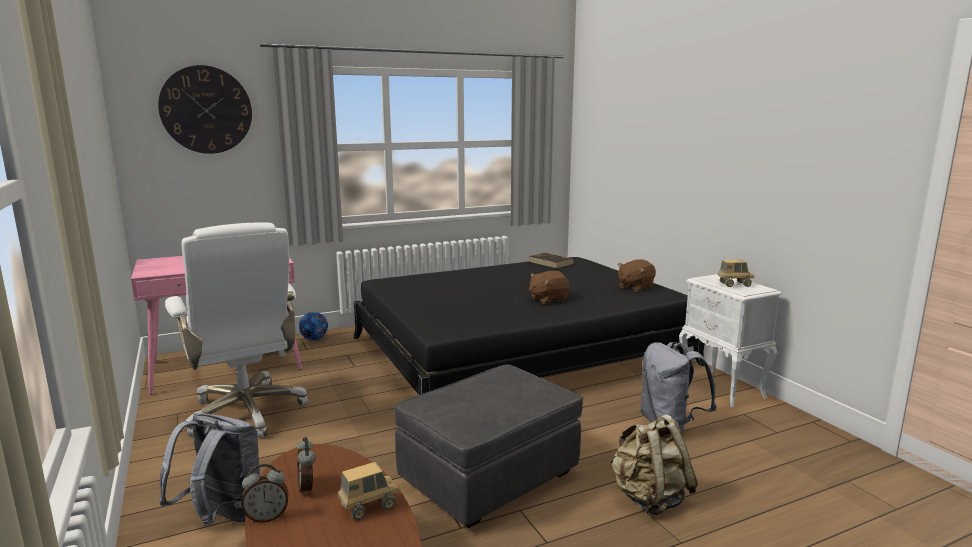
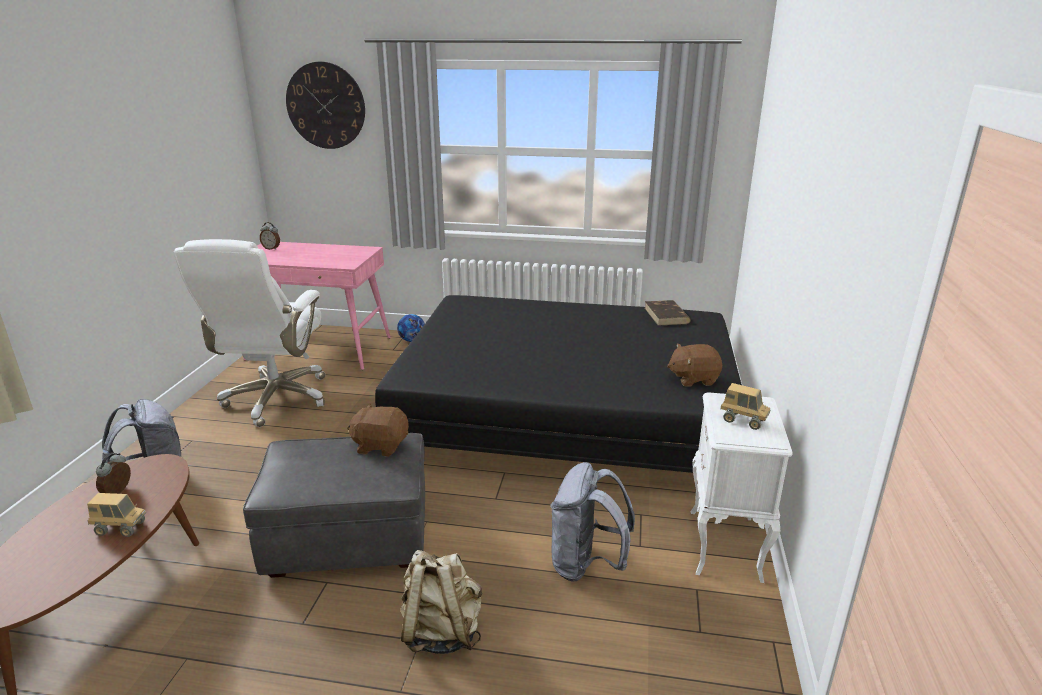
camera: 35 degrees right, 10 degrees up
alarm clock [241,464,288,523] -> alarm clock moved to [260,222,280,250]
brown plush toy [529,271,570,304] -> brown plush toy moved to [347,404,409,457]

